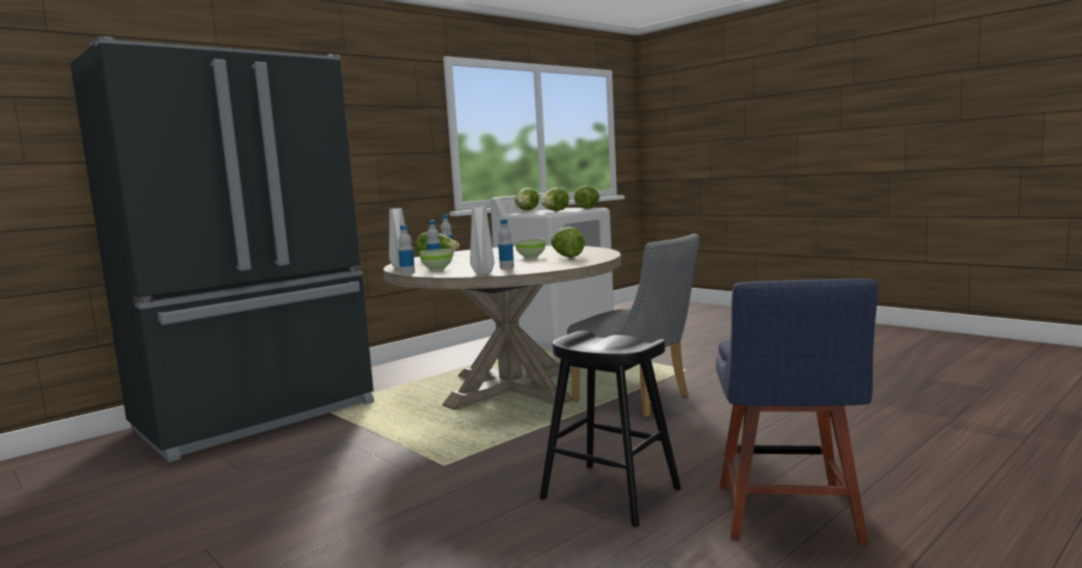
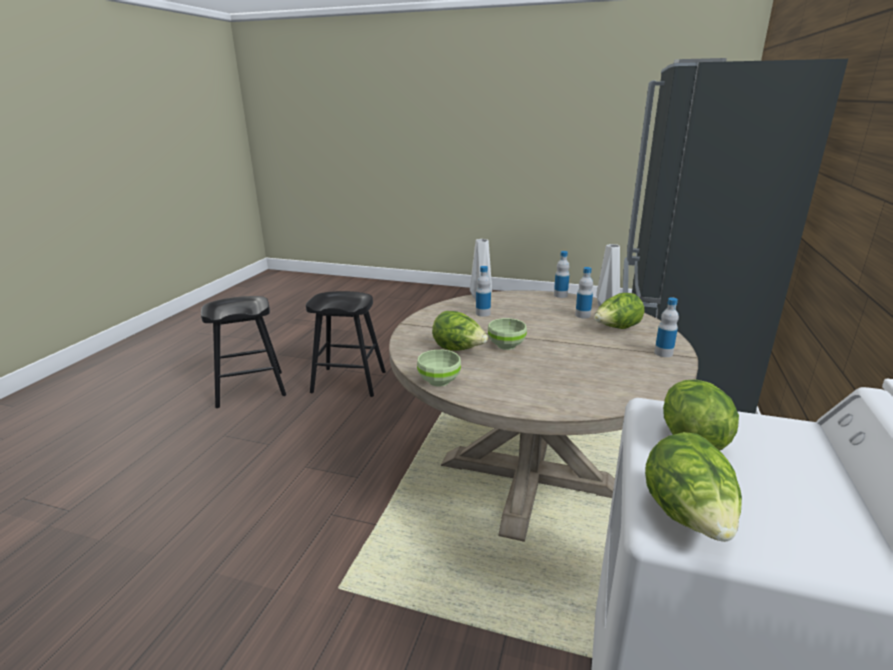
camera: 150 degrees right, 15 degrees up
green bowl [420,249,453,271] -> green bowl moved to [417,350,461,387]
lettuce [515,187,539,211] -> none
grey chair [567,234,700,418] -> none
blue chair [716,278,878,544] -> black stool [201,296,286,408]

